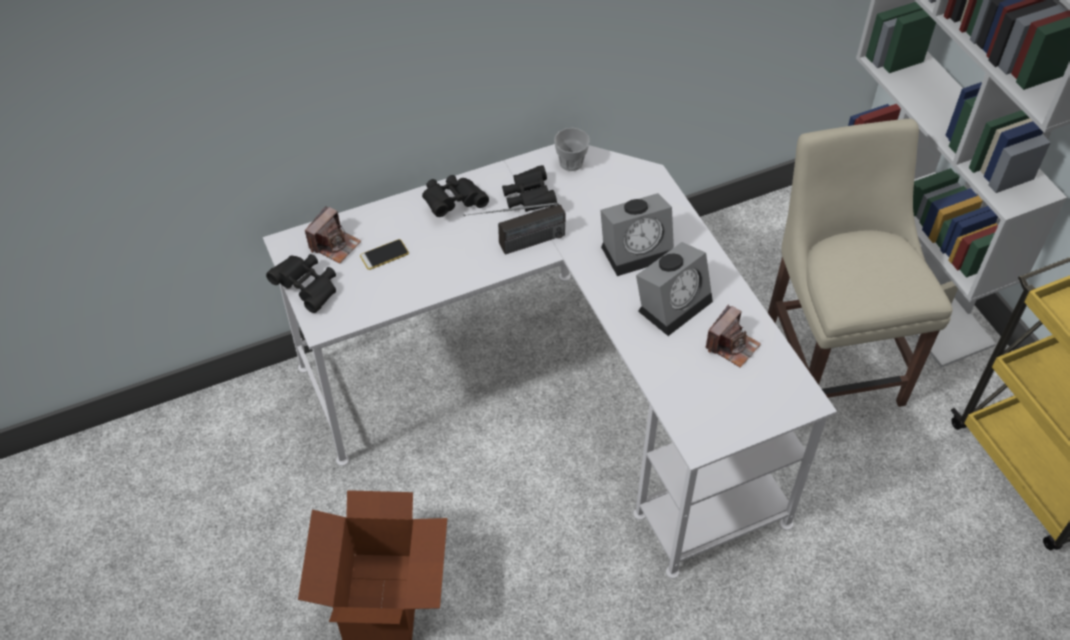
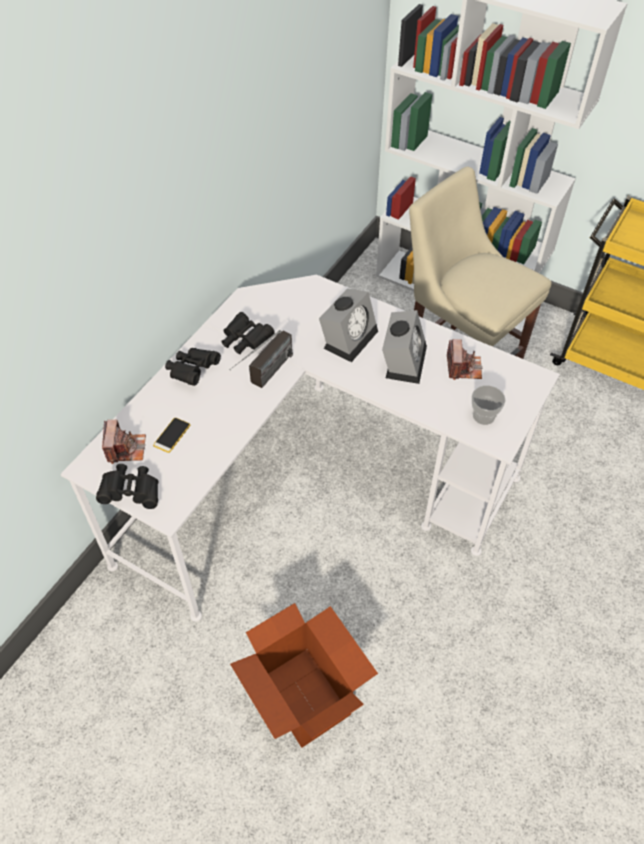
camera: 35 degrees left, 0 degrees up
cup [554,128,590,171] -> cup moved to [472,385,506,425]

